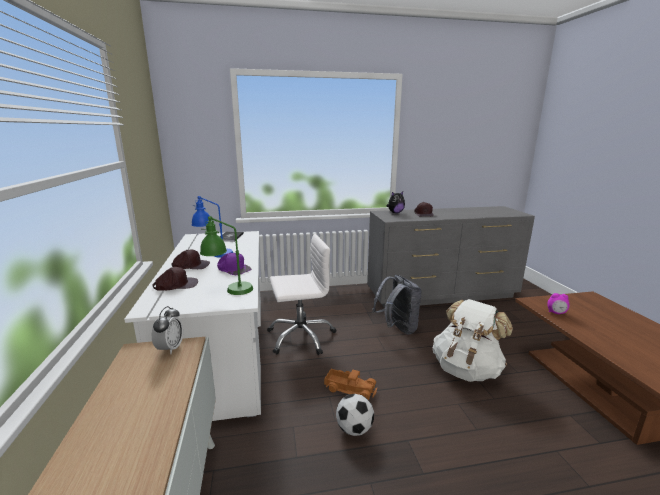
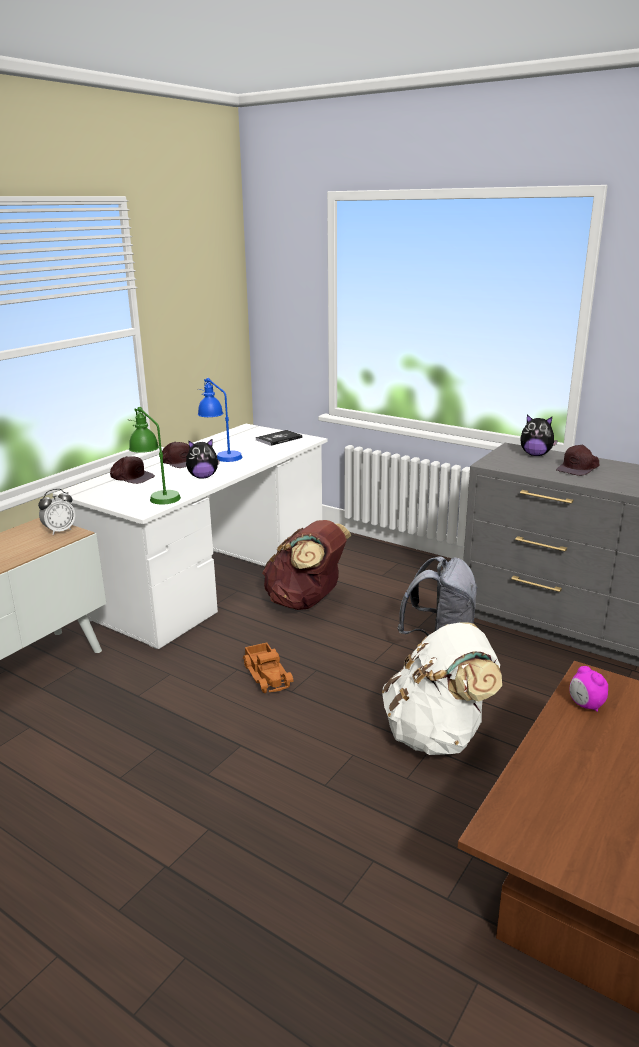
camera: 45 degrees right, 5 degrees up
purple cap [217,253,252,275] -> plush toy [186,439,220,479]
white office chair [267,234,337,355] -> brown backpack [262,520,351,610]
football [336,394,374,436] -> none

